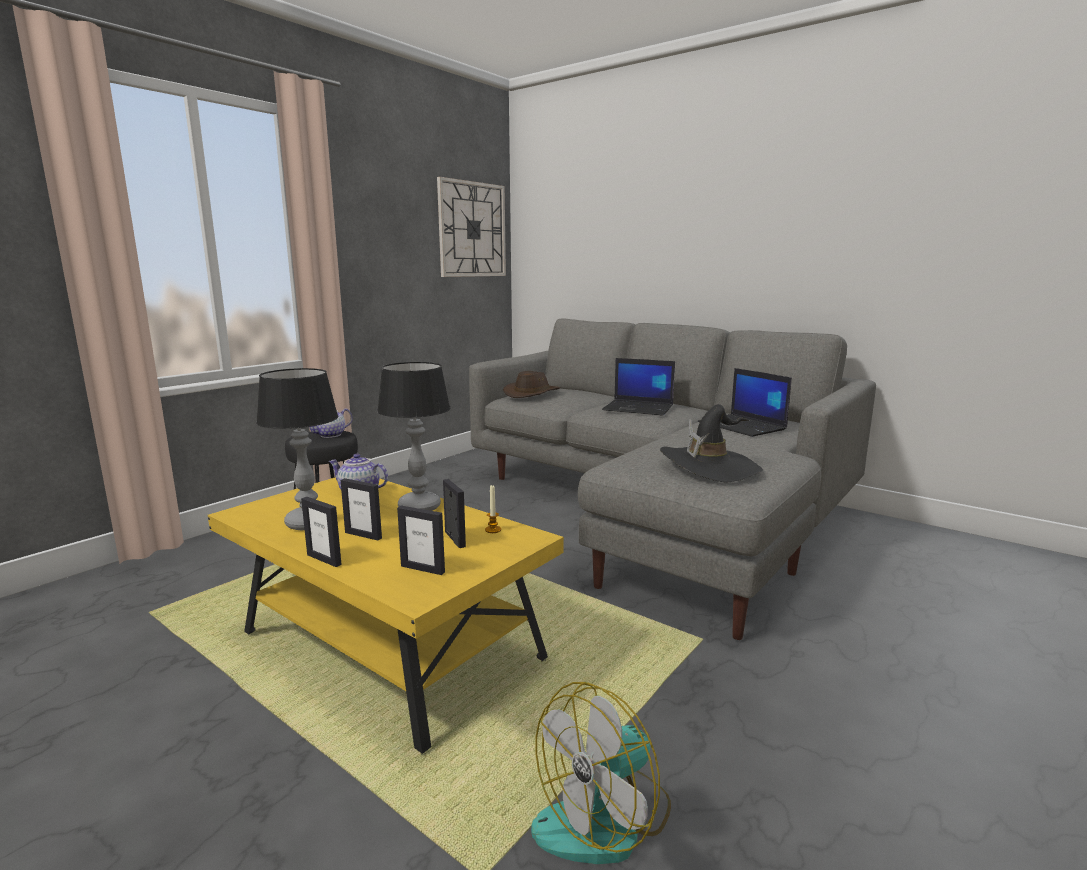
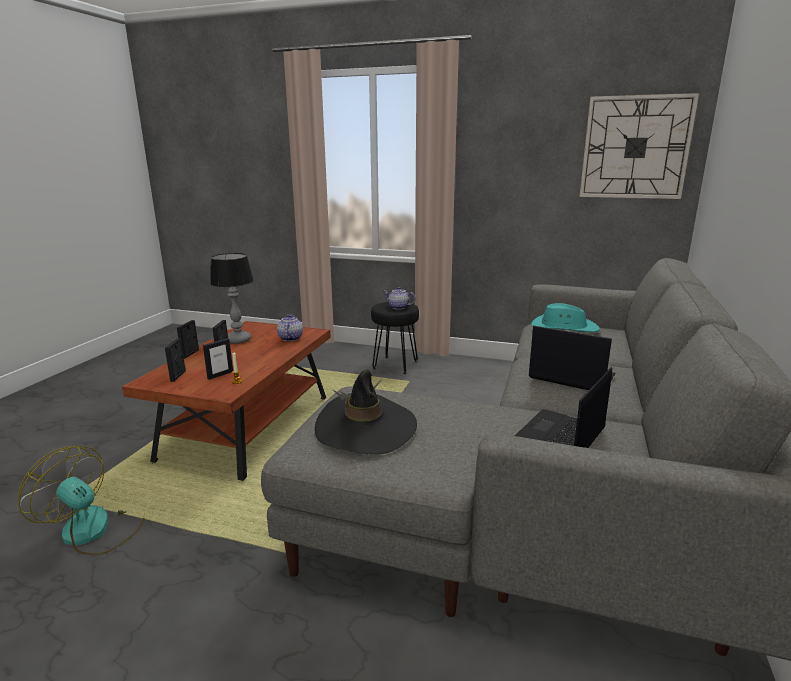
camera: 70 degrees right, 5 degrees up
yellow coffee table [208,477,564,755] -> brown coffee table [122,321,331,482]
table lamp [377,362,450,511] -> none
brown hat [503,371,561,398] -> turquoise hat [531,303,600,332]
laptop [602,358,675,416] -> laptop turned 120 degrees clockwise [529,326,616,390]

